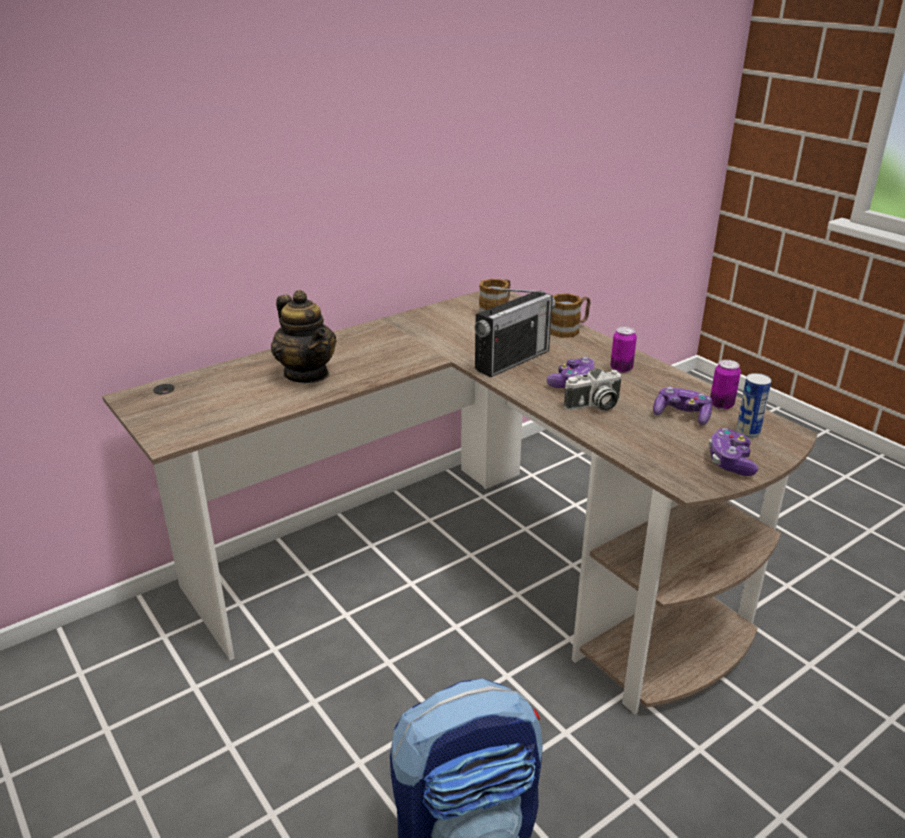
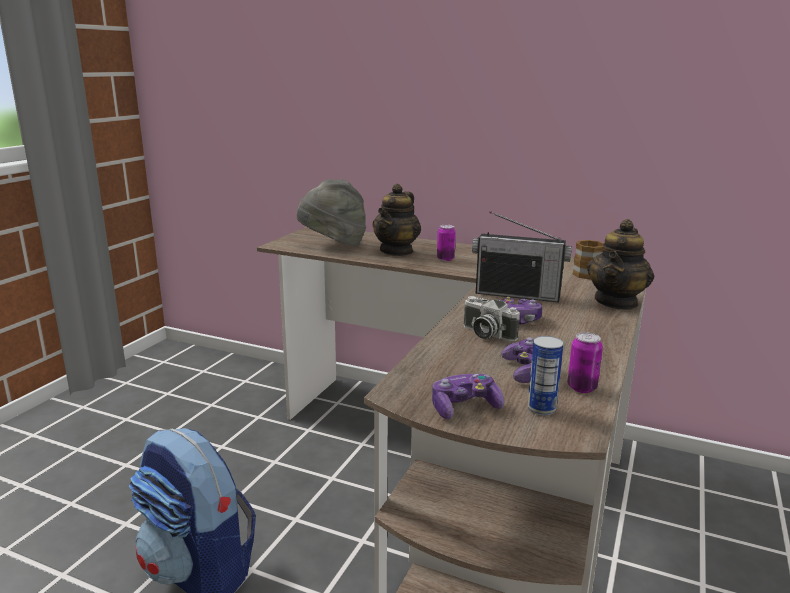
camera: 60 degrees right, 10 degrees down
mug [550,293,591,338] -> teapot [587,219,654,310]
can [610,326,637,373] -> can moved to [437,225,456,261]
none -> grey hat [297,179,366,246]

